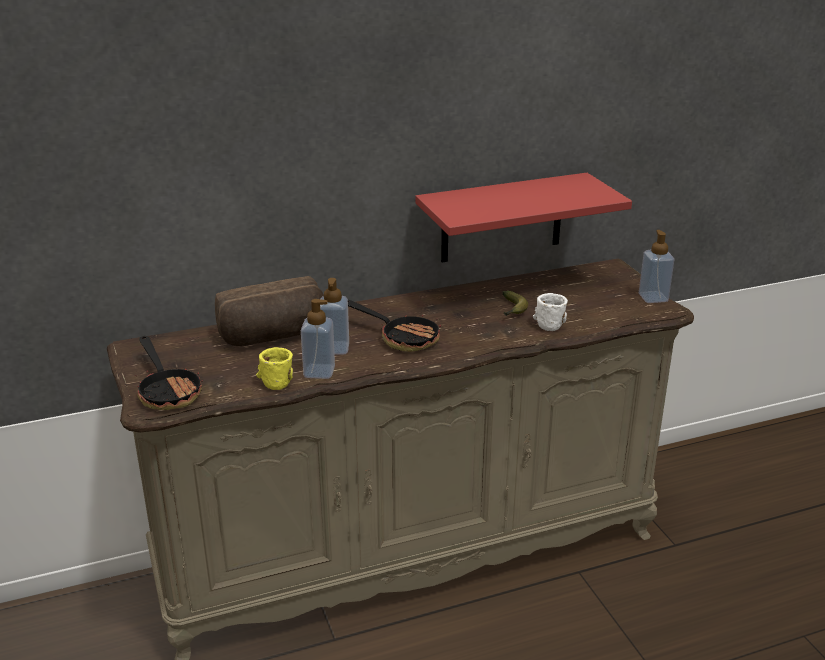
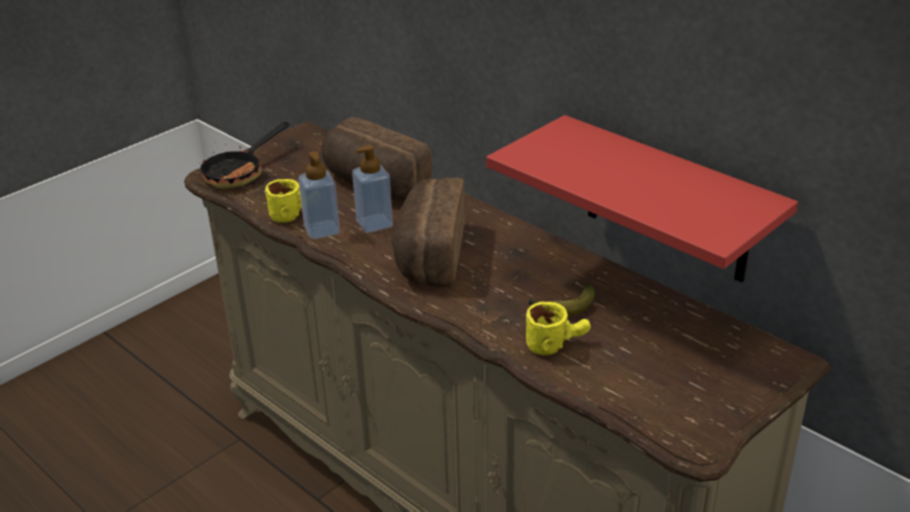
camera: 65 degrees right, 5 degrees up
frying pan [348,300,441,352] -> bread [391,177,465,287]
white mug [533,293,568,331] -> yellow mug [526,302,591,355]
soap dispenser [639,230,674,303] -> none

